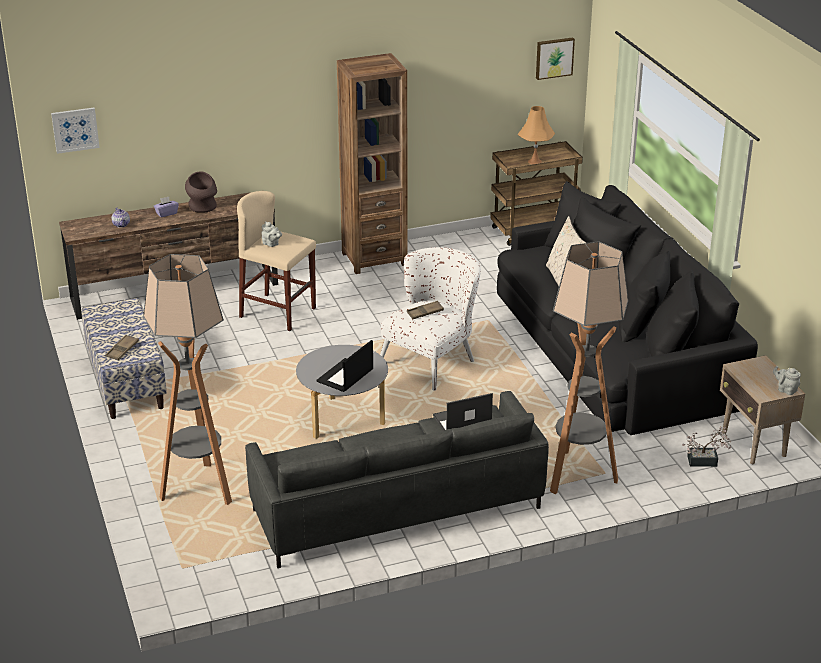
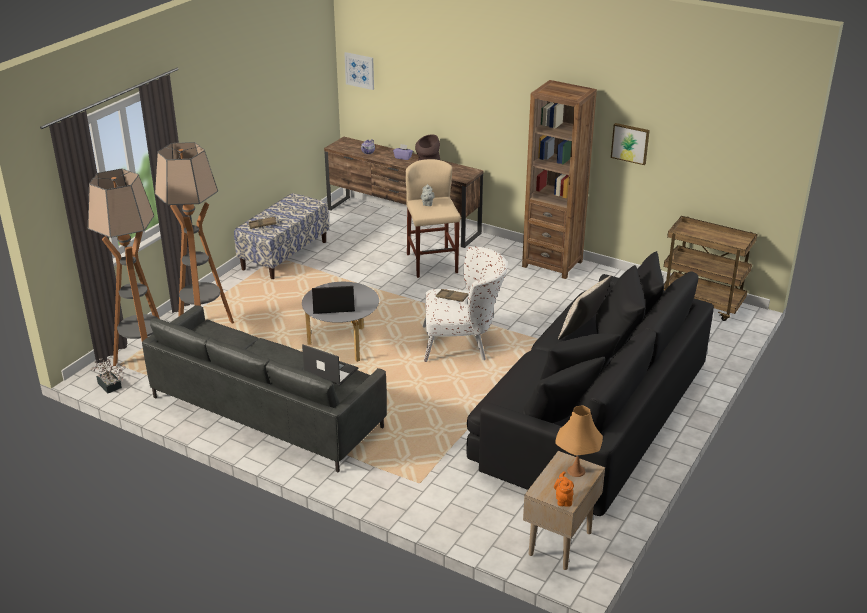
camera: 50 degrees right, 0 degrees up
orange table lamp [518,106,555,164] -> orange table lamp moved to [555,406,603,477]
picture [536,37,575,80] -> picture moved to [611,123,650,165]
floor lamp [550,242,628,494] -> floor lamp moved to [88,169,160,366]
potted plant [682,426,731,467] -> potted plant moved to [91,358,125,393]
grey teapot [773,366,801,395] -> orange teapot [554,471,574,507]

